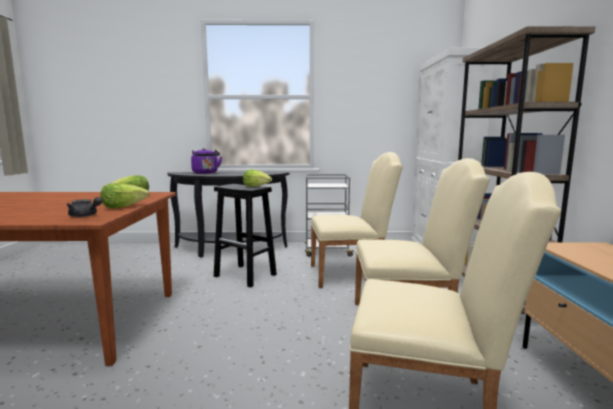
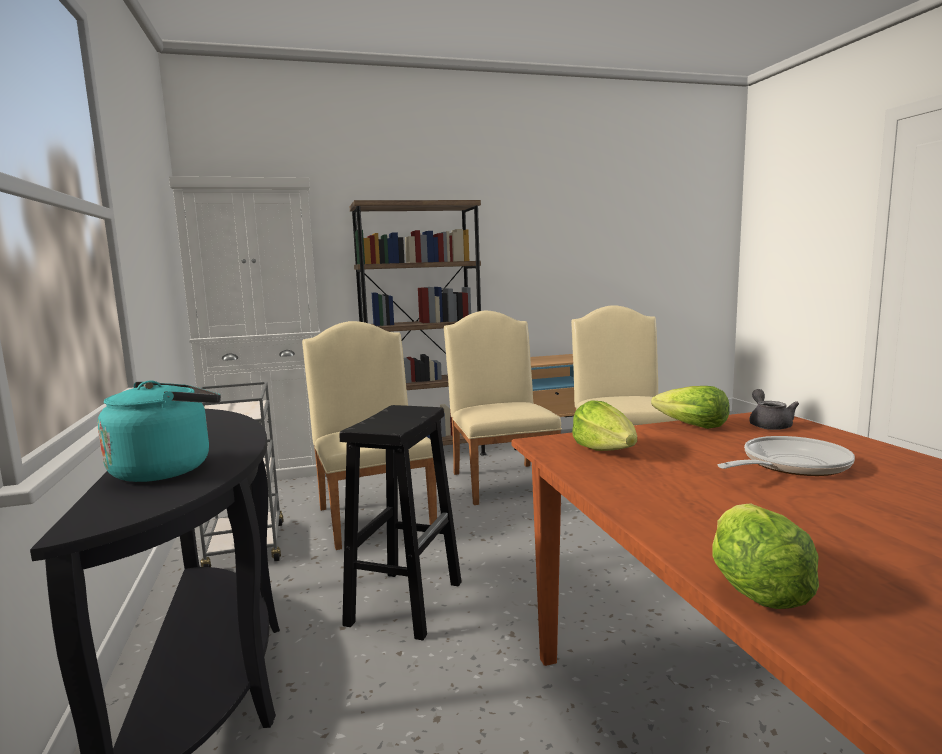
camera: 105 degrees left, 0 degrees up
purple kettle [191,148,222,174] -> turquoise kettle [97,381,221,482]
lettuce [243,169,272,187] -> lettuce moved to [712,504,819,609]
none -> frying pan [717,436,855,476]

